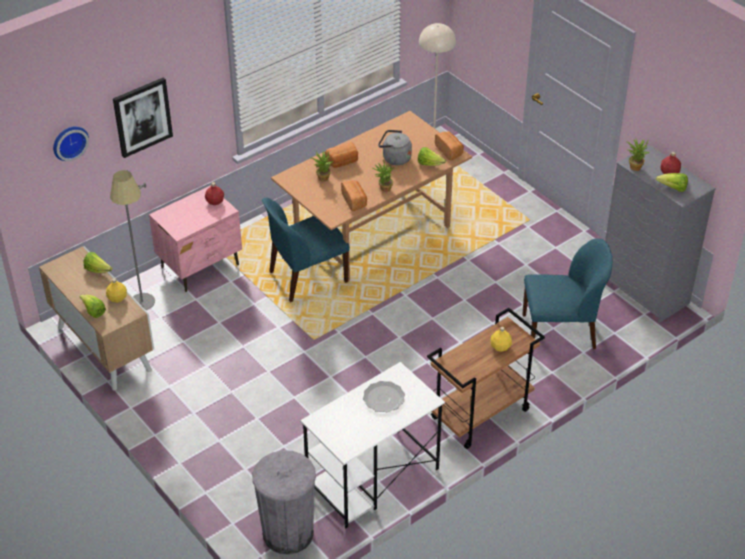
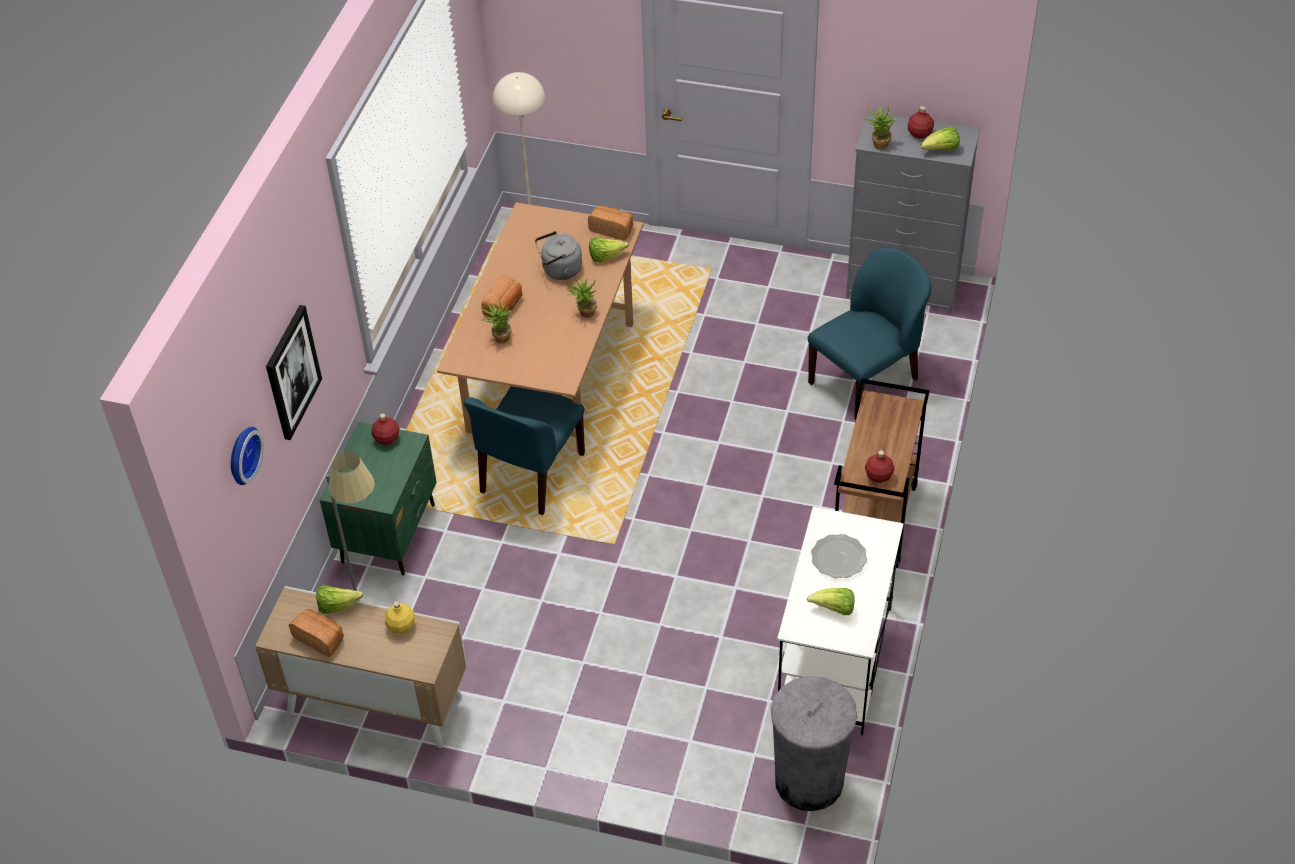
camera: 35 degrees left, 5 degrees up
lettuce [80,295,106,318] -> lettuce moved to [807,588,854,615]
pink nightstand [149,186,242,292] -> green nightstand [320,422,437,575]
bread [341,181,367,211] -> bread moved to [289,609,344,657]
yellow bottle [490,327,512,352] -> none
none -> red bottle [865,450,894,483]

